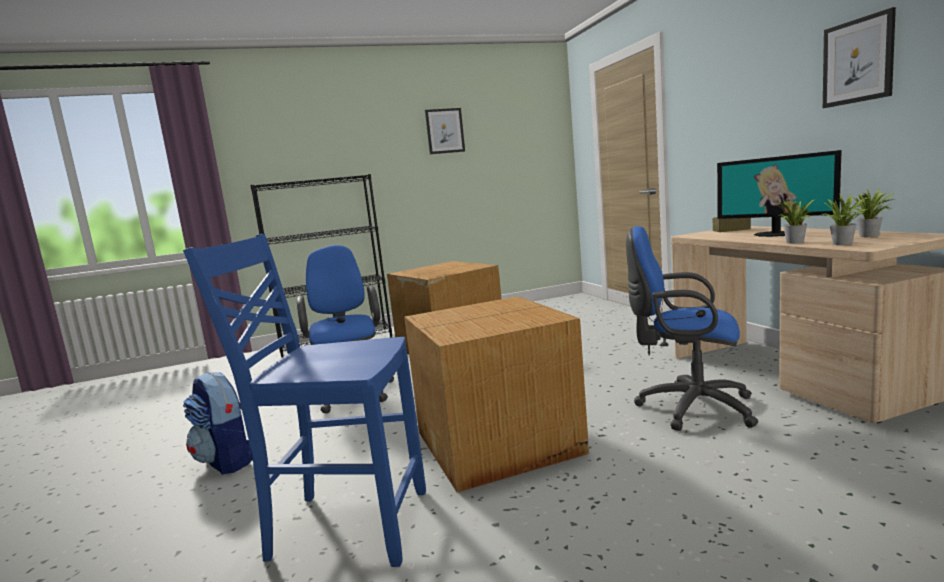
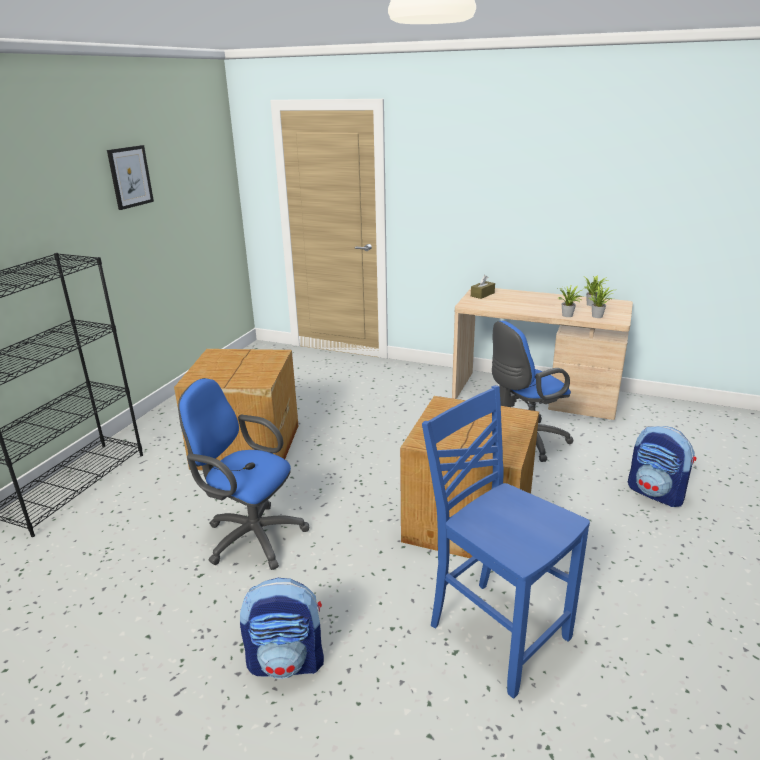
camera: 50 degrees left, 15 degrees up
blue chair [183,234,426,567] -> blue chair turned 90 degrees clockwise [422,385,590,698]
monitor [717,150,842,237] -> none
picture [823,7,896,108] -> none
none -> backpack [628,426,696,507]

